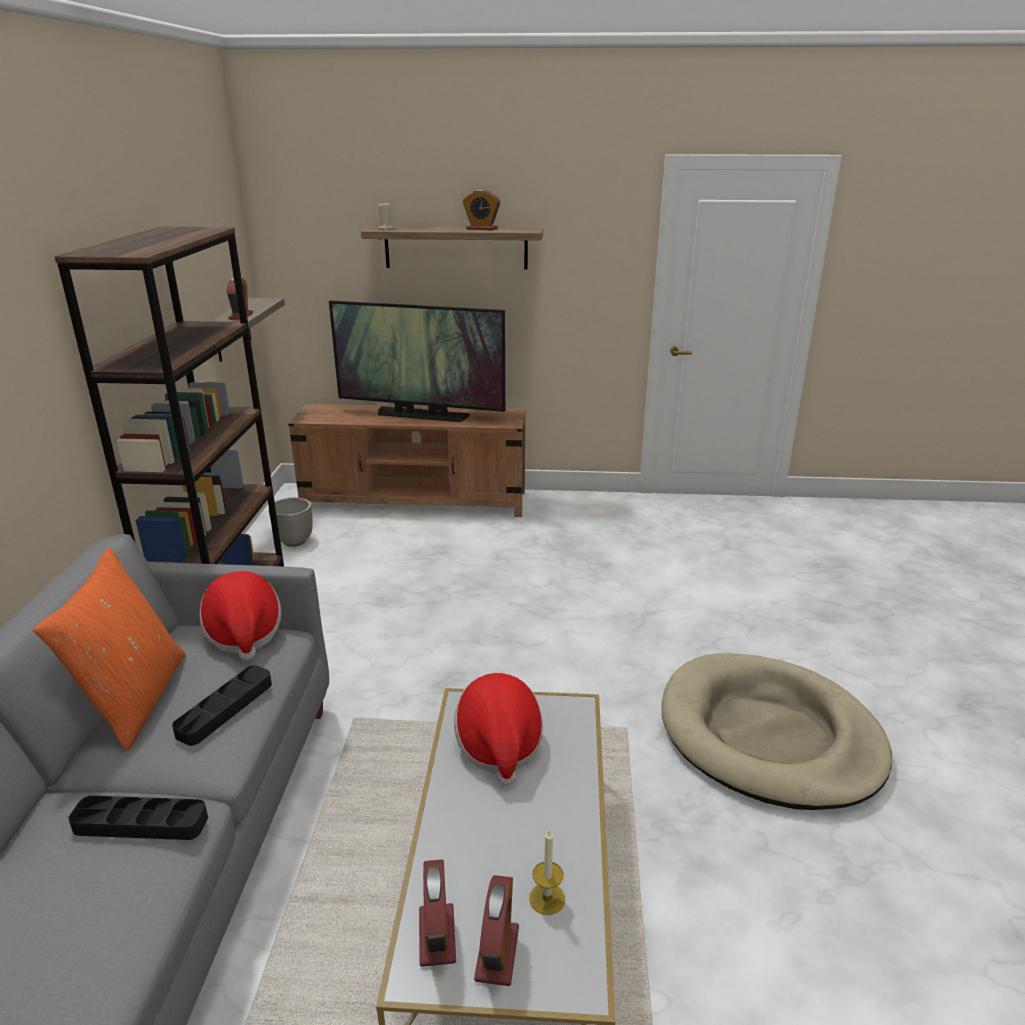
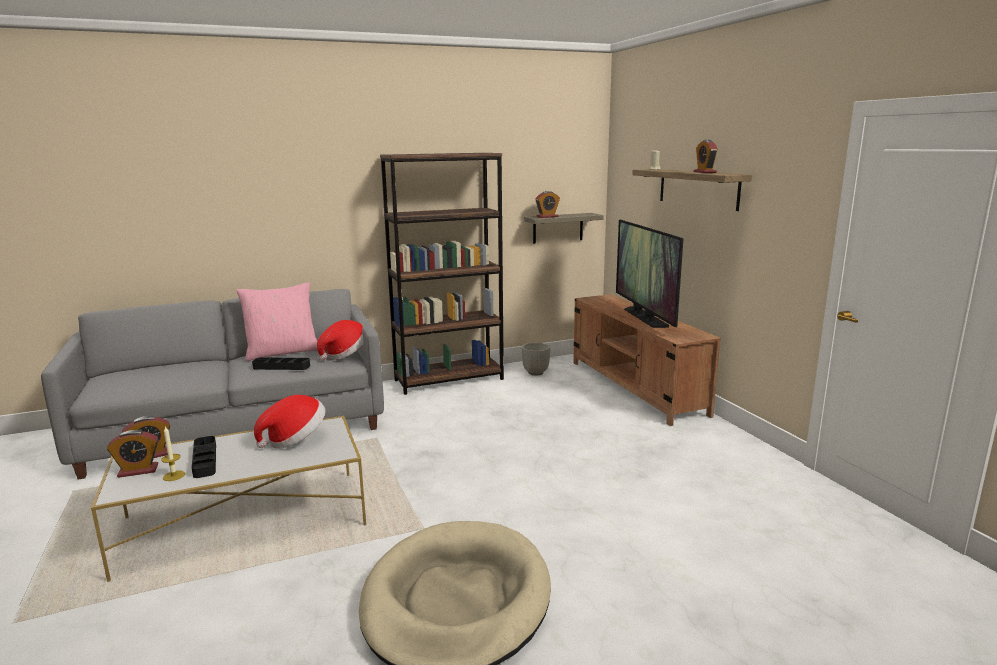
camera: 65 degrees right, 10 degrees down
orange pillow [33,547,186,751] -> pink pillow [236,282,318,361]
black tray [68,795,208,840] -> black tray moved to [192,436,216,478]

